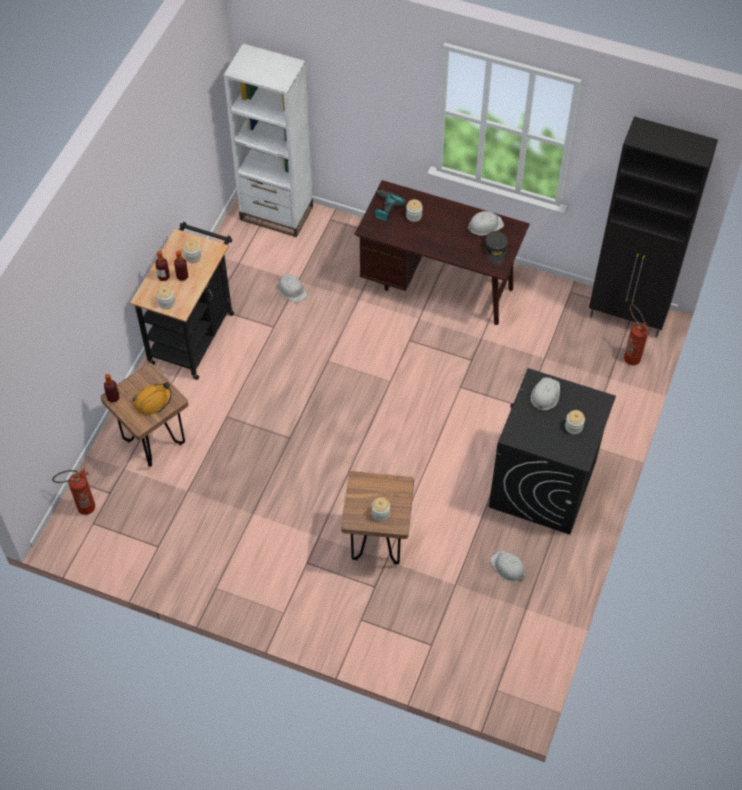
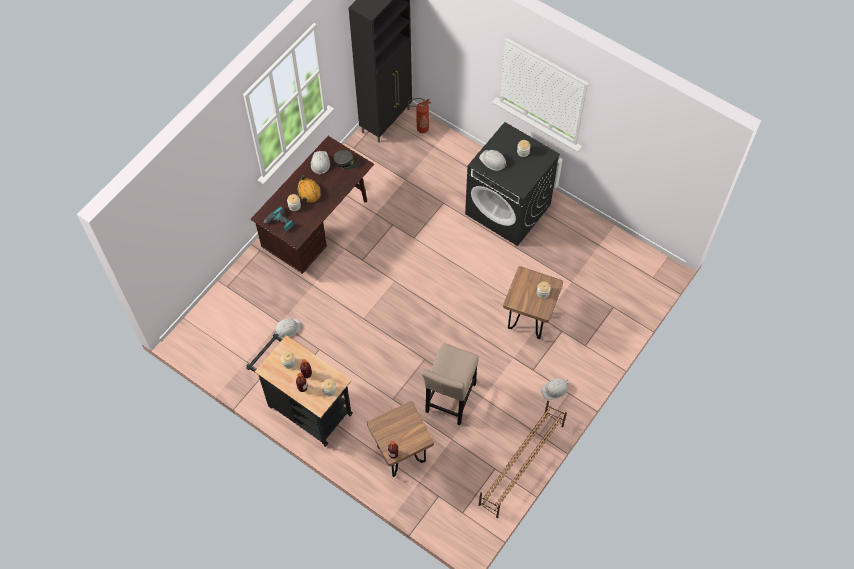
camera: 75 degrees left, 5 degrees up
fire extinguisher [52,469,95,515] -> none
orange hard hat [133,382,172,415] -> orange hard hat moved to [297,175,321,203]
white bookcase [224,43,313,237] -> none
white hard hat [490,550,525,582] -> white hard hat moved to [541,378,568,400]
none -> beige stool [422,343,479,425]
none -> brown shoe rack [479,401,567,518]

